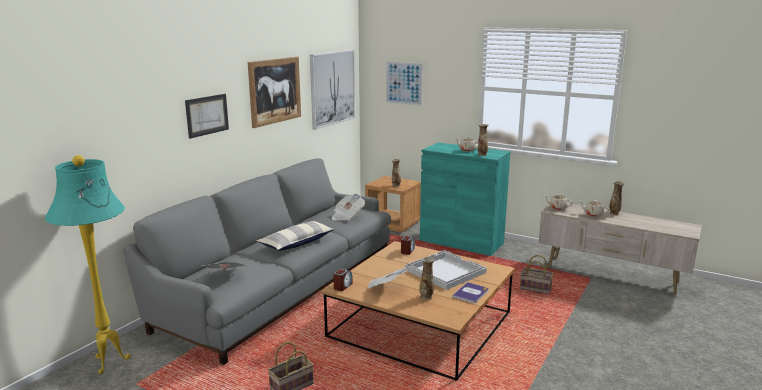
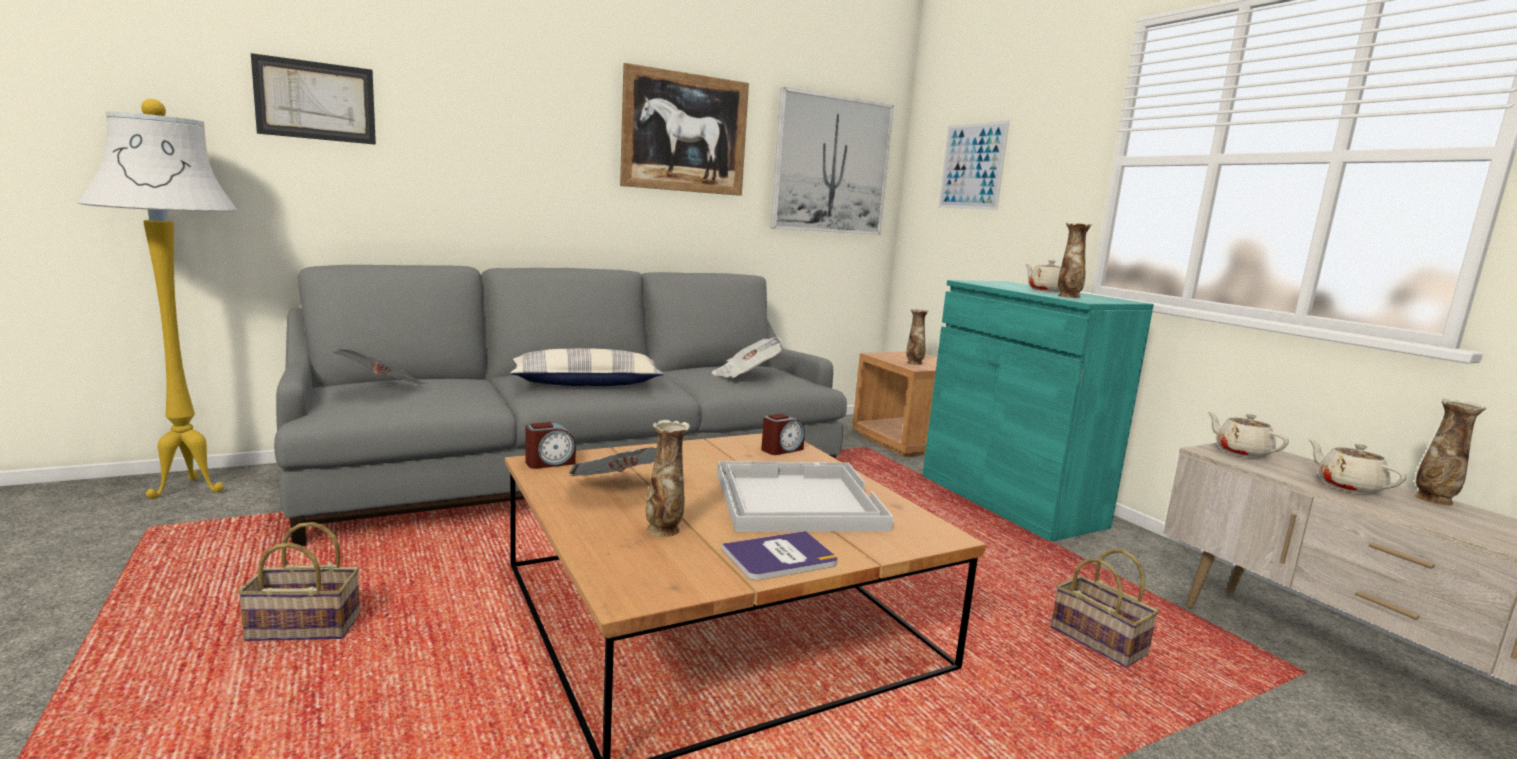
camera: 30 degrees right, 5 degrees down
turquoise floor lamp [45,155,131,374] -> white floor lamp [77,99,237,499]
picture [185,94,229,139] -> picture moved to [251,53,376,145]

